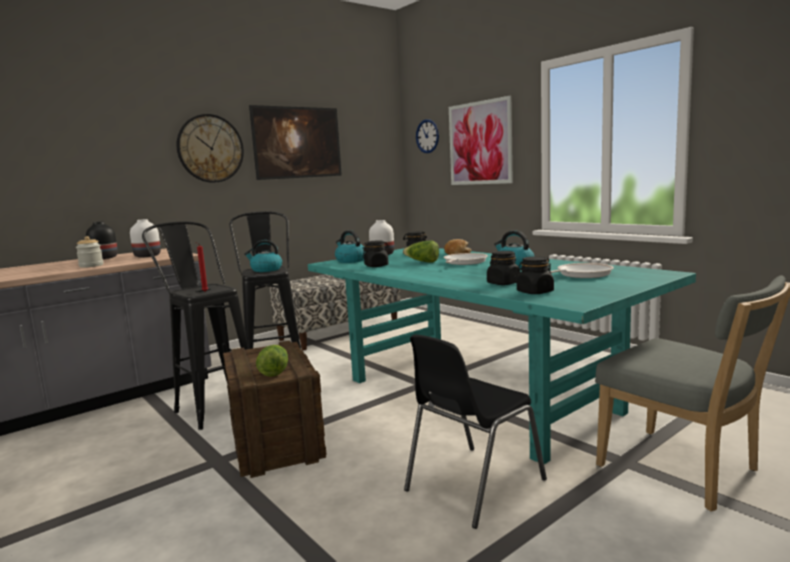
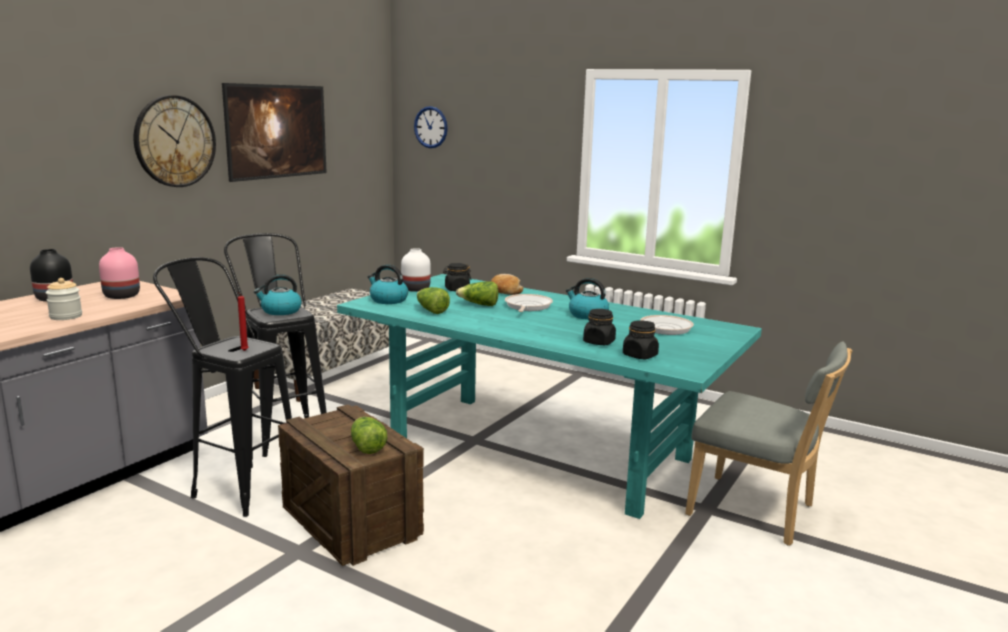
camera: 20 degrees left, 5 degrees up
white vase [130,219,161,258] -> pink vase [99,247,140,299]
black jar [362,240,389,267] -> lettuce [417,287,450,314]
black chair [404,335,547,529] -> none
picture [449,96,513,185] -> none

